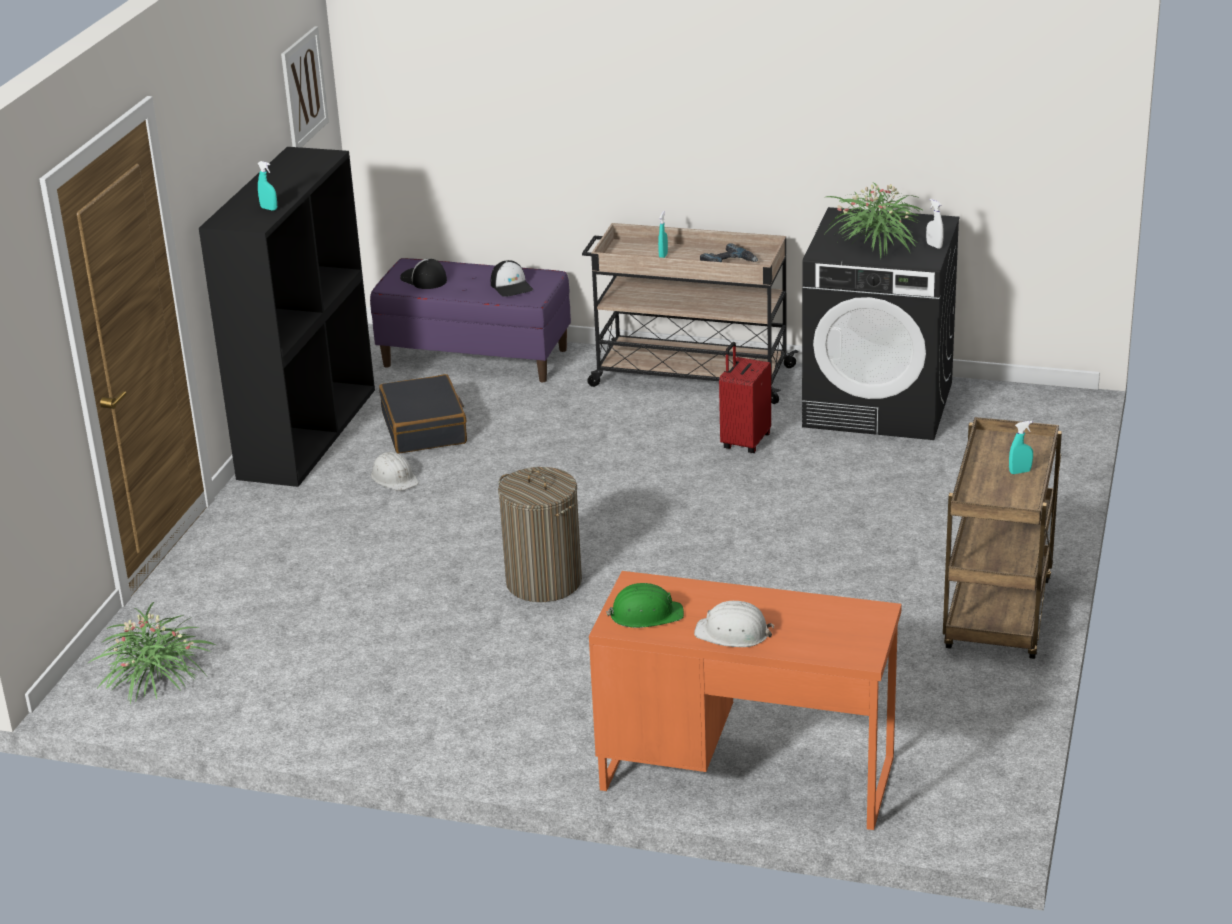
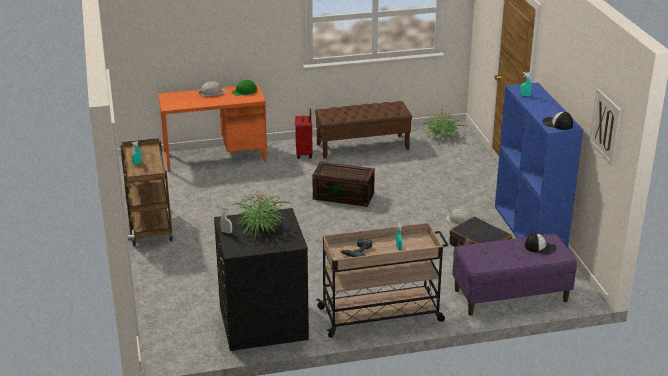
camera: 150 degrees right, 0 degrees up
black bookcase [199,147,375,487] -> blue bookcase [495,83,583,248]
cap [491,260,533,297] -> cap moved to [542,112,573,130]
laundry basket [498,467,582,602] -> brown storage box [313,162,375,207]
red suitcase [719,342,771,453] -> red suitcase moved to [295,109,313,159]
none -> brown bench [315,101,412,159]

